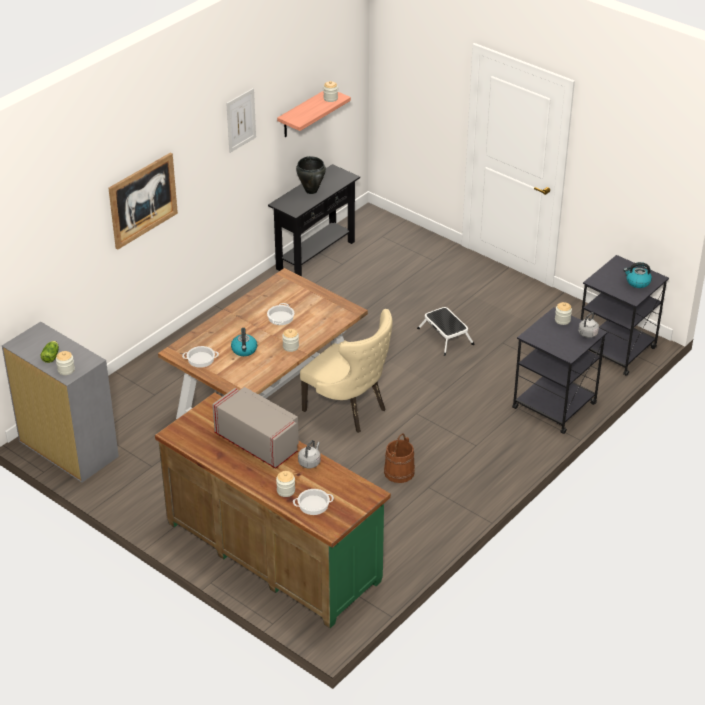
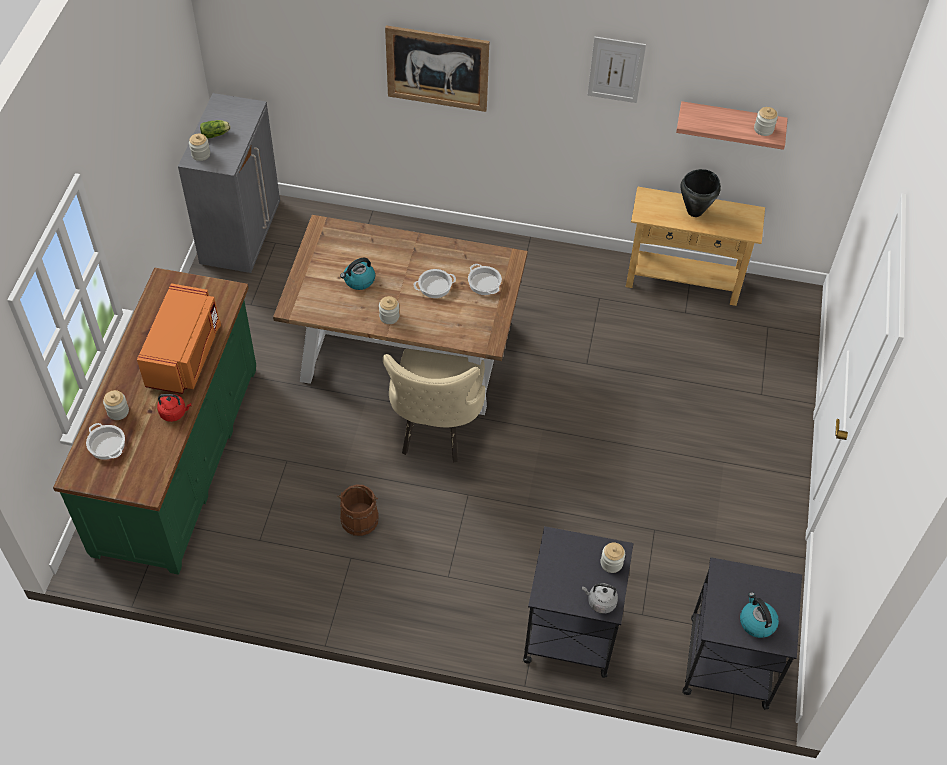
camera: 60 degrees right, 15 degrees up
cooking pot [182,346,219,368] -> cooking pot moved to [468,264,502,295]
grey microwave [212,387,299,469] -> orange microwave [137,283,221,394]
black console table [268,164,360,277] -> beige console table [626,187,765,306]
grey kettle [298,440,321,468] -> red kettle [157,394,191,422]
black step ladder [417,307,474,356] -> none

